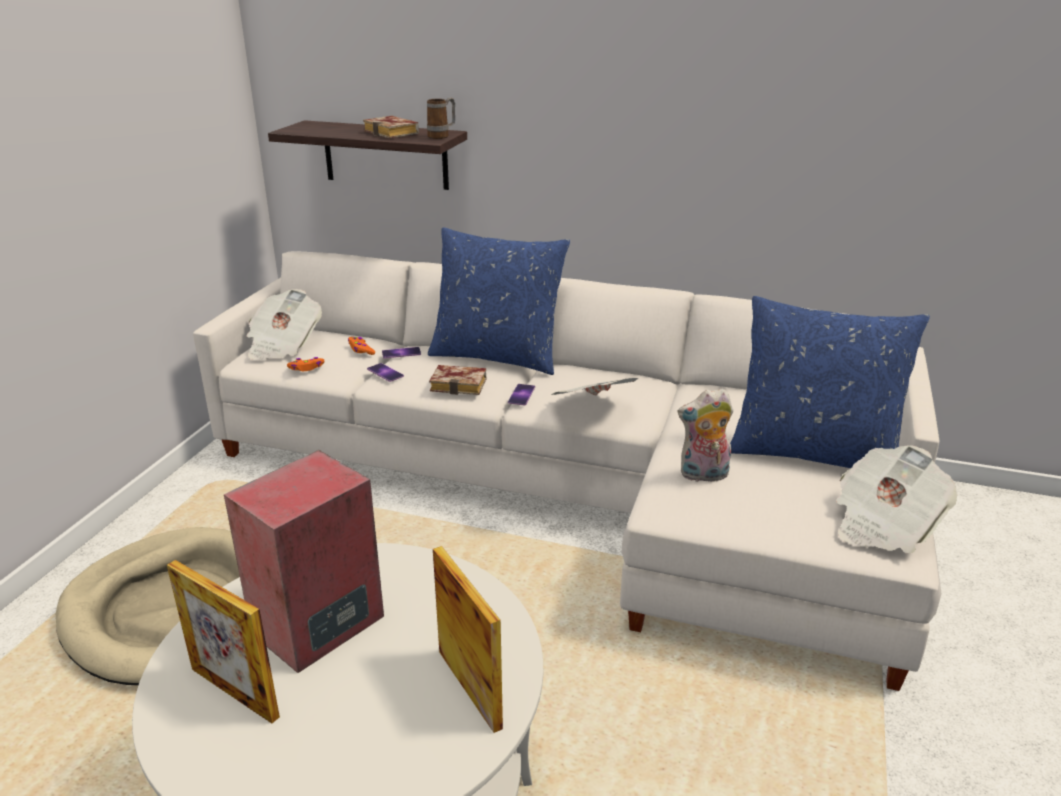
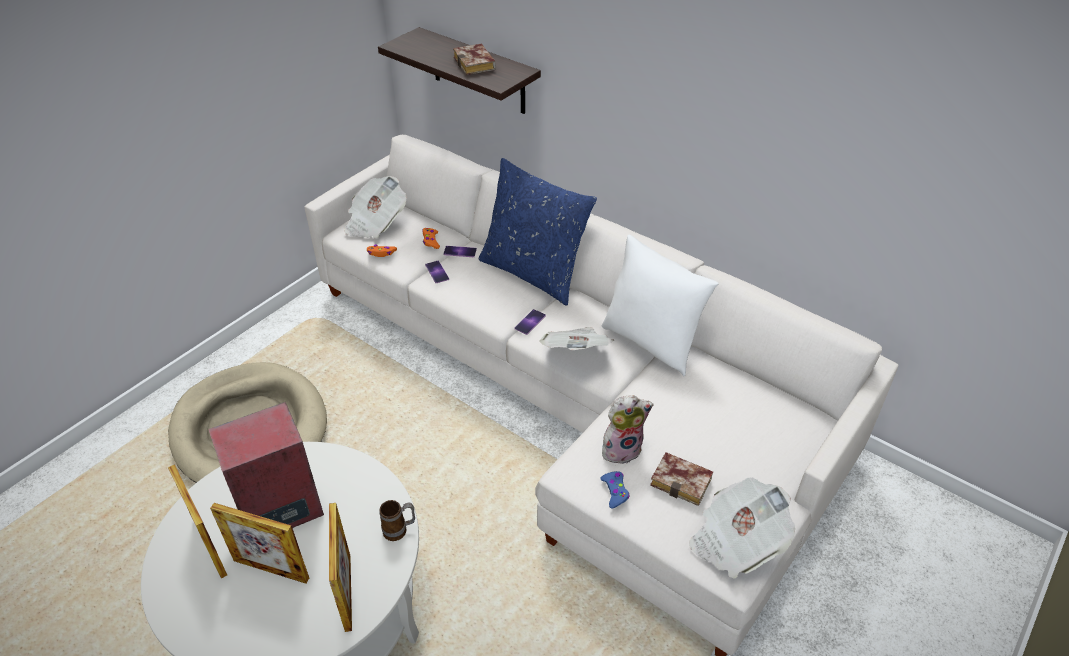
camera: 20 degrees right, 15 degrees up
mug [427,97,455,139] -> mug moved to [379,500,415,541]
book [429,365,487,395] -> book moved to [650,452,713,506]
plush toy [678,388,733,482] -> plush toy turned 150 degrees clockwise [602,395,653,464]
blue pillow [730,296,930,468] -> none
none -> picture frame [210,503,309,584]
none -> white pillow [601,235,719,376]
none -> blue game controller [601,471,630,509]

